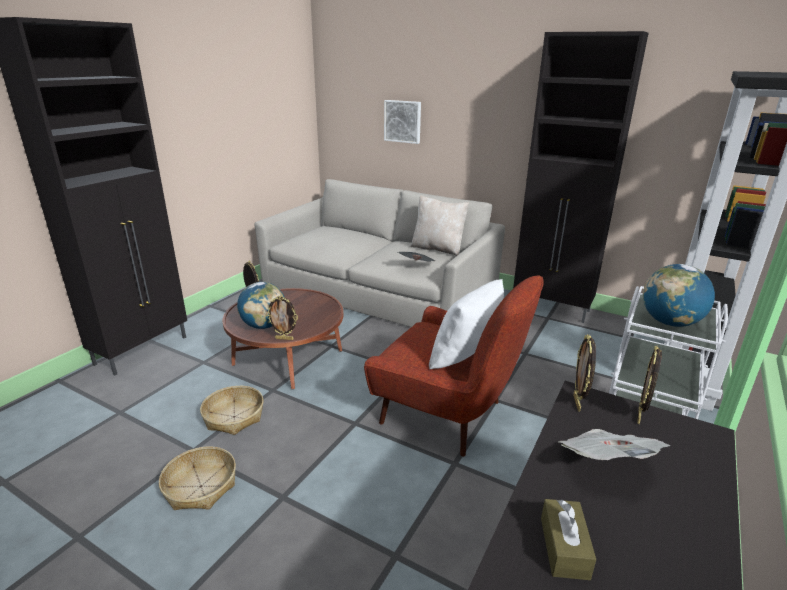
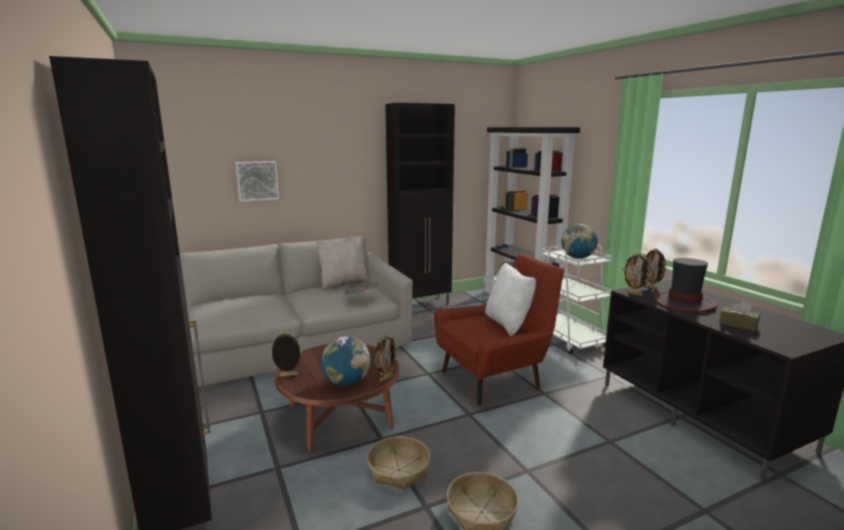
camera: 55 degrees left, 10 degrees down
newspaper [559,429,670,460] -> hat [653,258,718,313]

